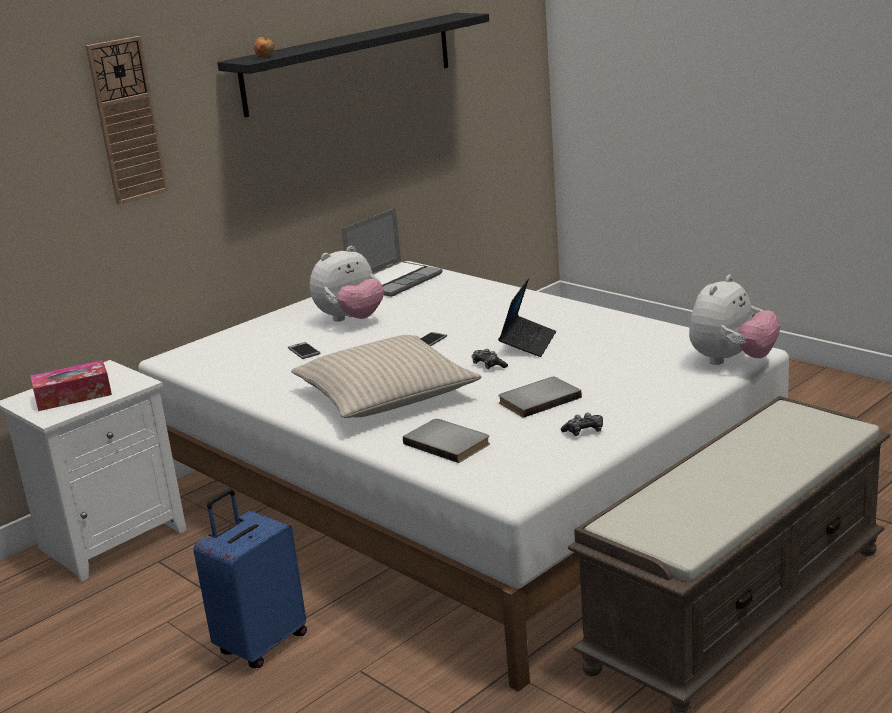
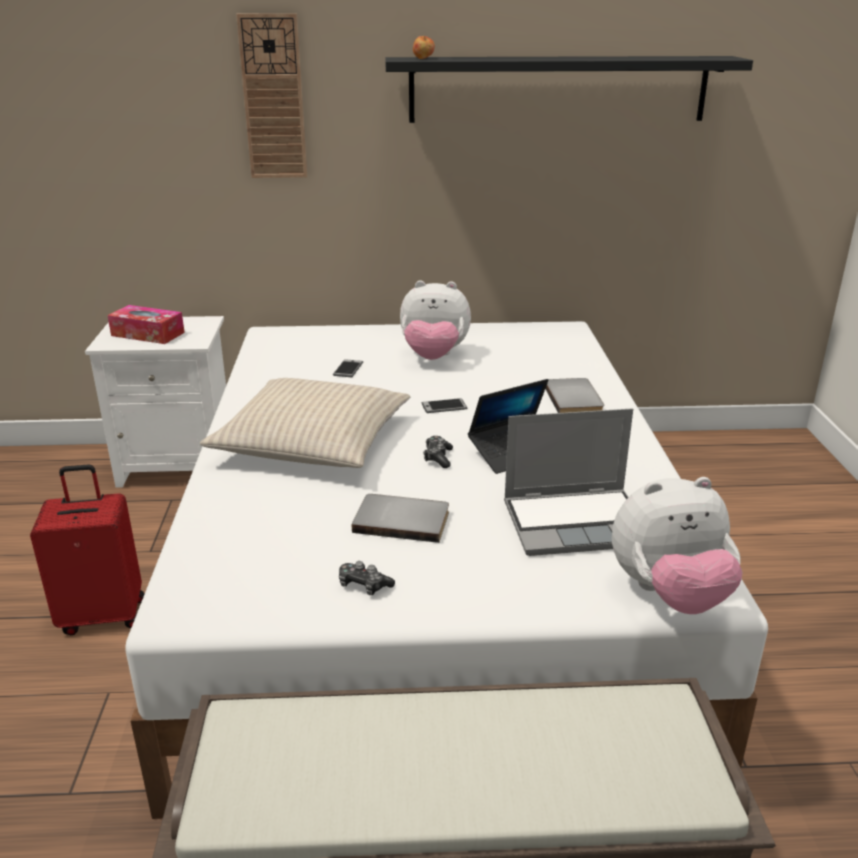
camera: 40 degrees right, 5 degrees up
blue suitcase [193,488,307,668] -> red suitcase [30,464,145,635]
laptop [341,208,442,297] -> laptop moved to [504,408,633,556]
grey book [403,419,490,463] -> grey book moved to [546,378,604,413]

